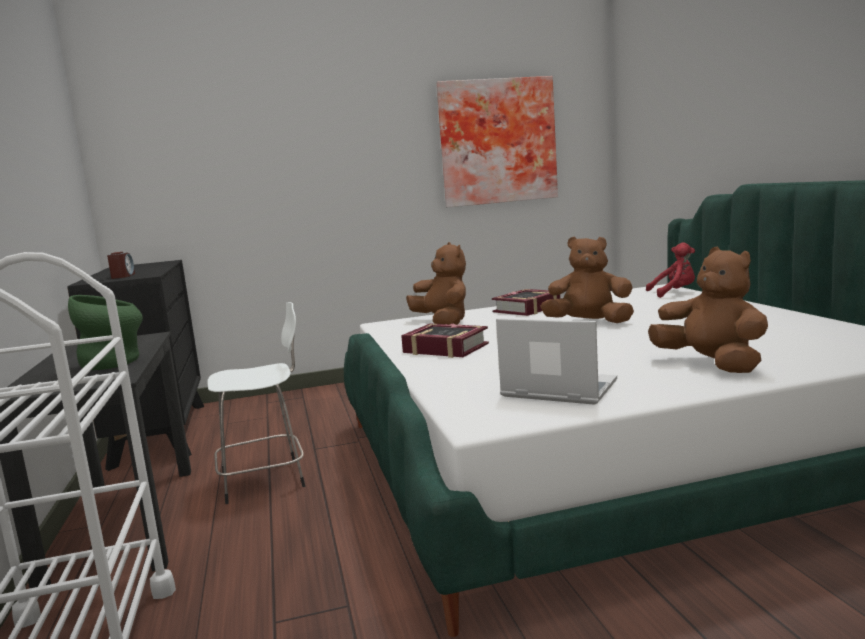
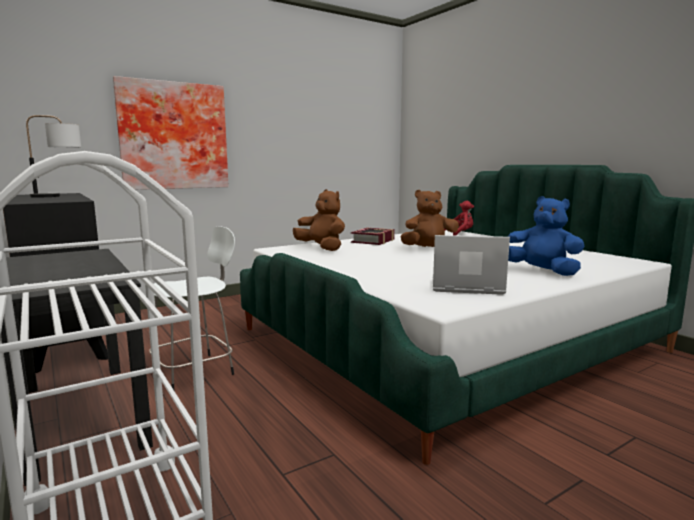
camera: 20 degrees left, 0 degrees up
green vase [68,295,143,370] -> none
alarm clock [107,252,135,279] -> none
book [401,323,489,358] -> none
picture [436,76,558,207] -> picture moved to [113,76,229,190]
brown plush toy [648,247,768,373] -> blue plush toy [508,196,585,276]
none -> table lamp [26,115,81,198]

